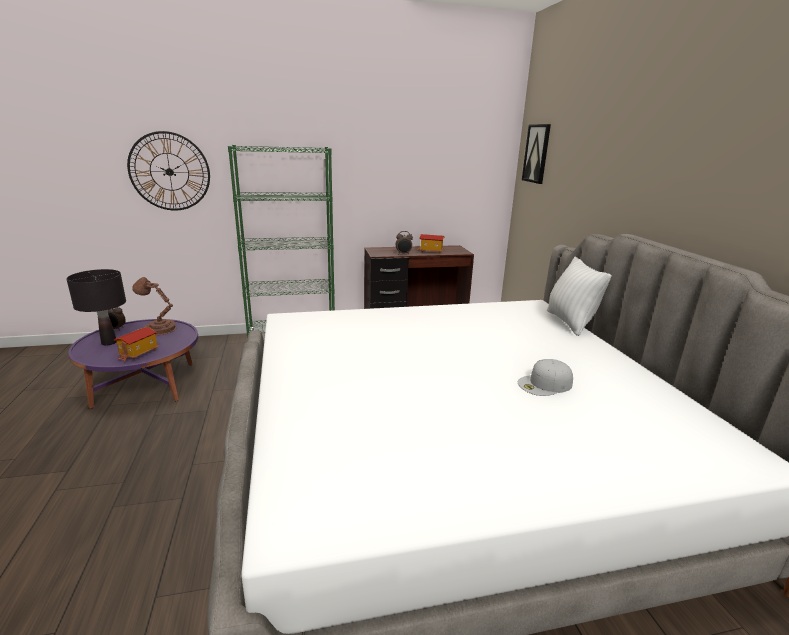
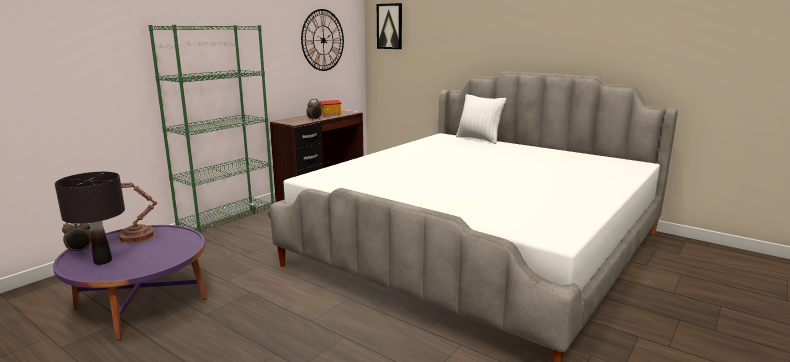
camera: 40 degrees left, 5 degrees down
toy house [114,327,159,361] -> none
wall clock [127,131,210,211] -> wall clock moved to [301,9,344,71]
white cap [518,359,573,396] -> none

